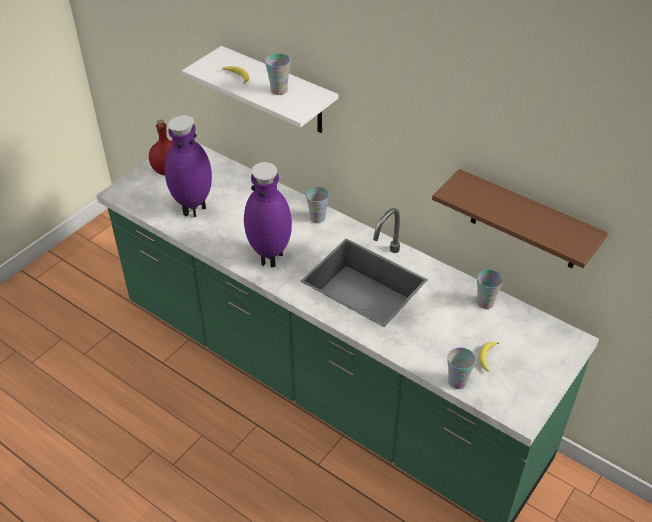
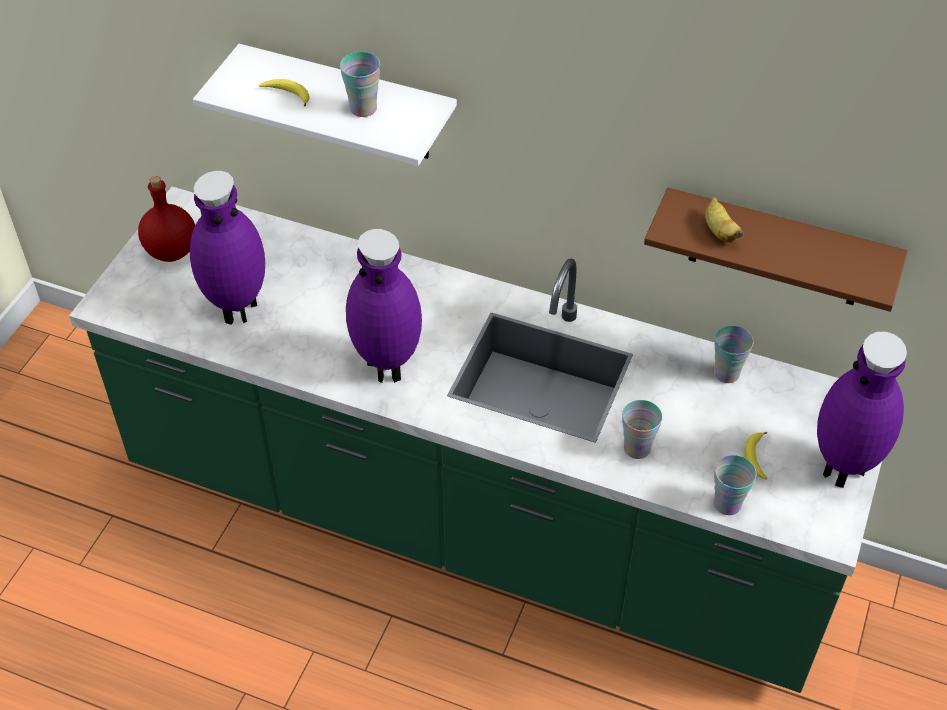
camera: 15 degrees left, 5 degrees up
cup [306,187,329,223] -> cup moved to [622,400,662,459]
none -> banana [705,197,743,243]
none -> purple vase [817,332,907,488]

